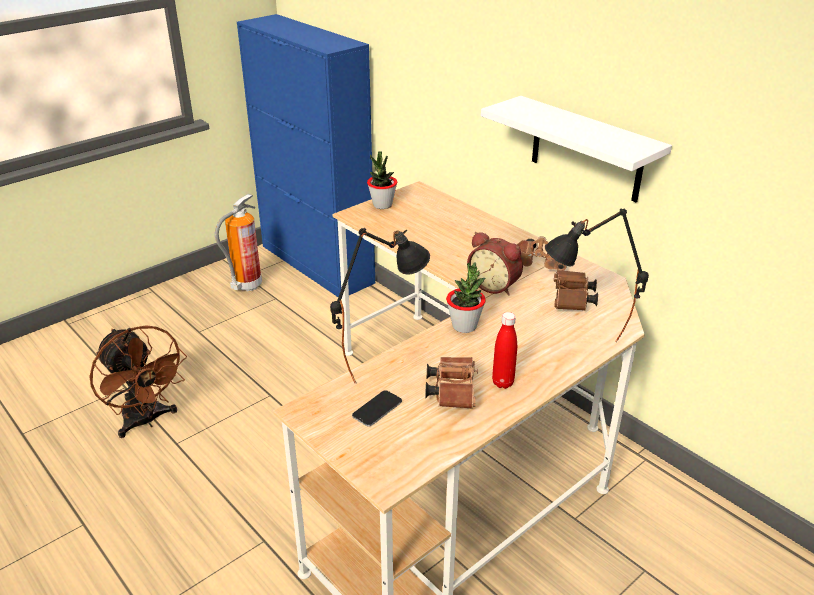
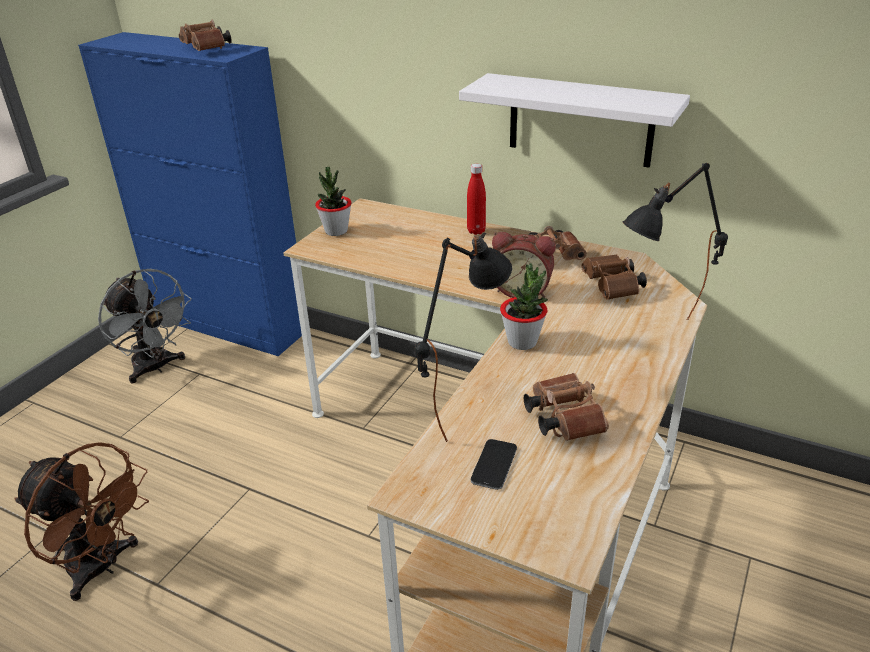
camera: 20 degrees left, 0 degrees up
fire extinguisher [215,194,262,292] -> grey fan [98,269,192,384]
red bottle [492,312,517,389] -> red bottle moved to [467,164,486,235]
none -> brown binoculars [179,20,232,51]

